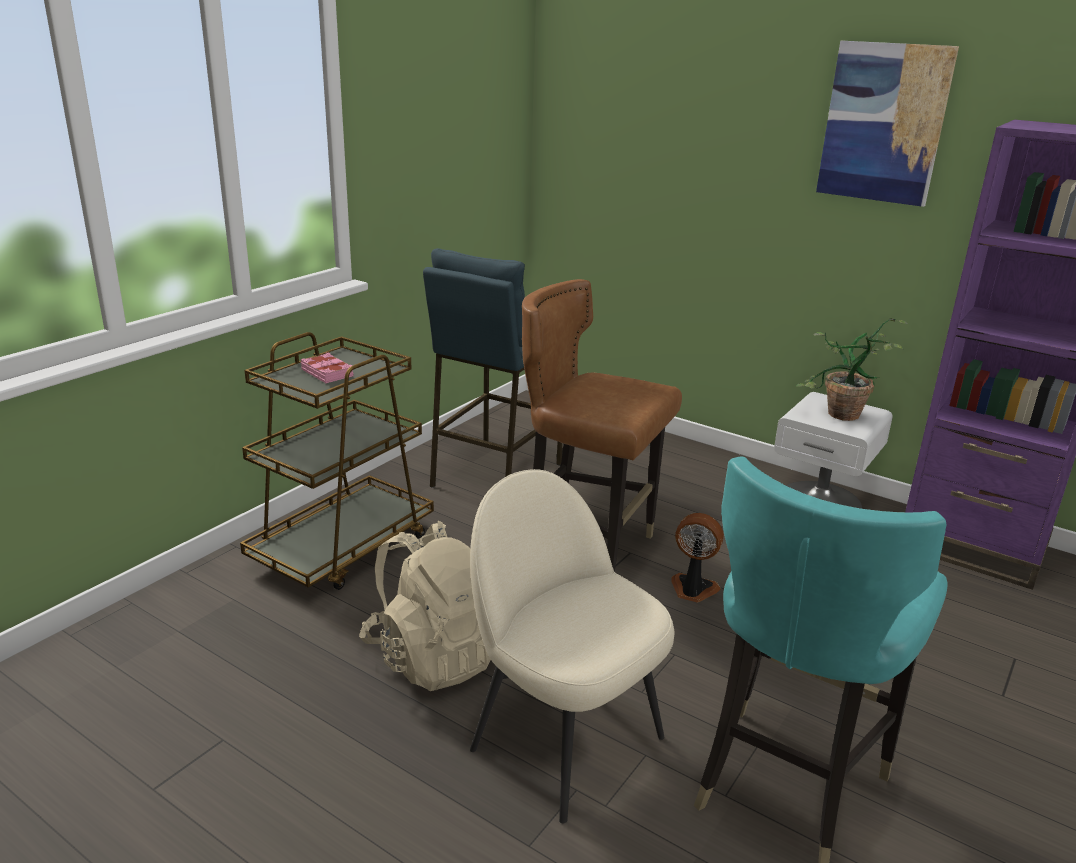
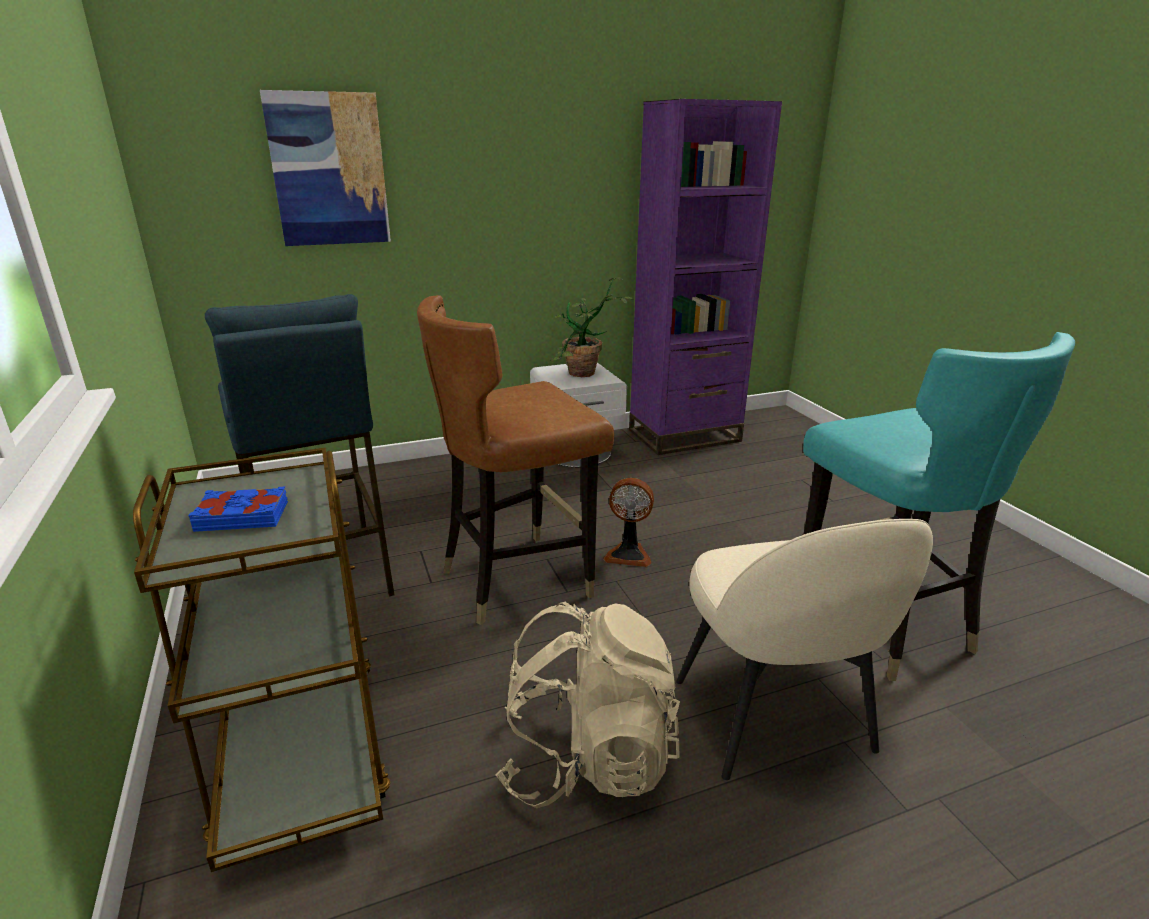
camera: 55 degrees left, 0 degrees up
pink book [301,352,354,383] -> blue book [188,487,288,532]
beige chair [470,469,674,823] -> beige chair turned 90 degrees counterclockwise [676,519,933,780]
fan [671,513,724,603] -> fan turned 135 degrees counterclockwise [604,478,654,567]
picture [816,41,959,207] -> picture moved to [260,90,391,246]

